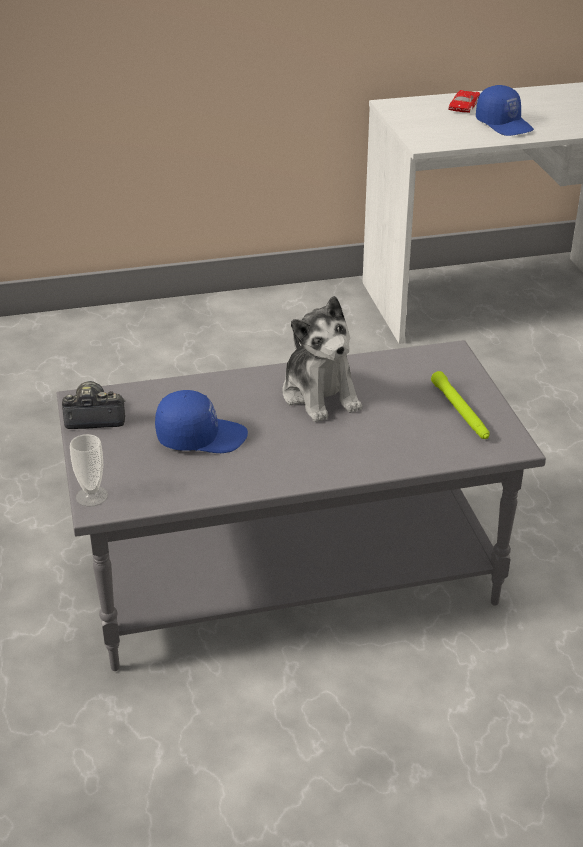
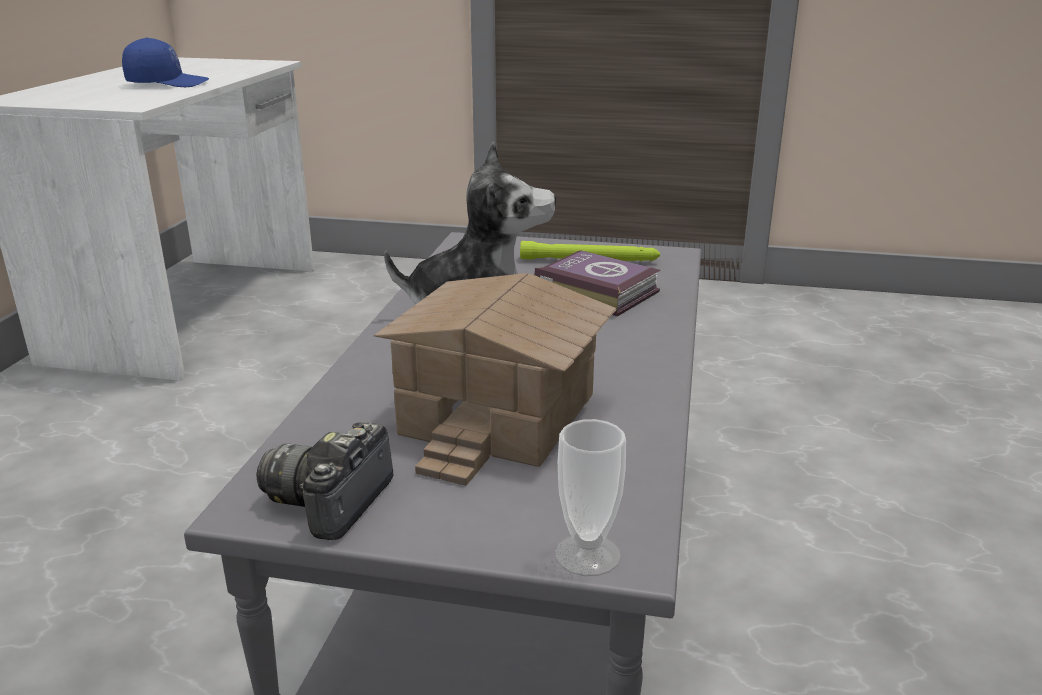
camera: 65 degrees left, 10 degrees down
blue cap [155,390,248,453] -> toy house [374,273,617,486]
red toy car [448,90,480,113] -> none
none -> book [534,250,661,316]

